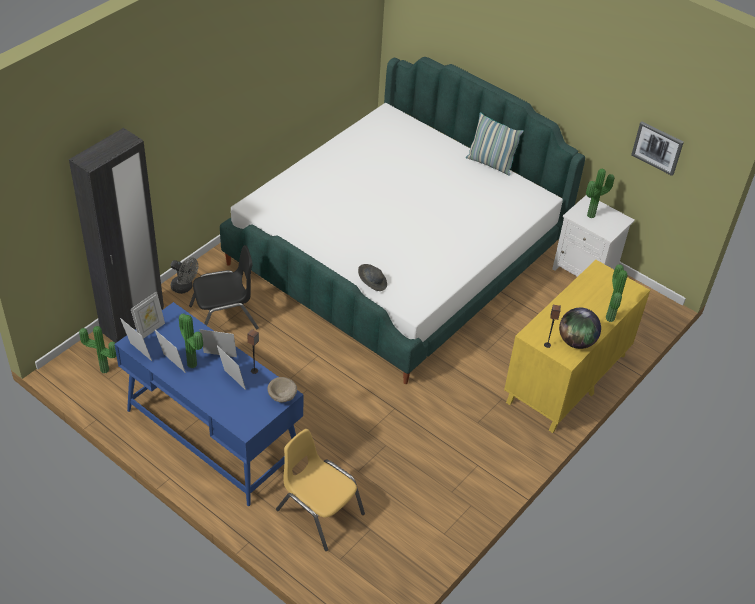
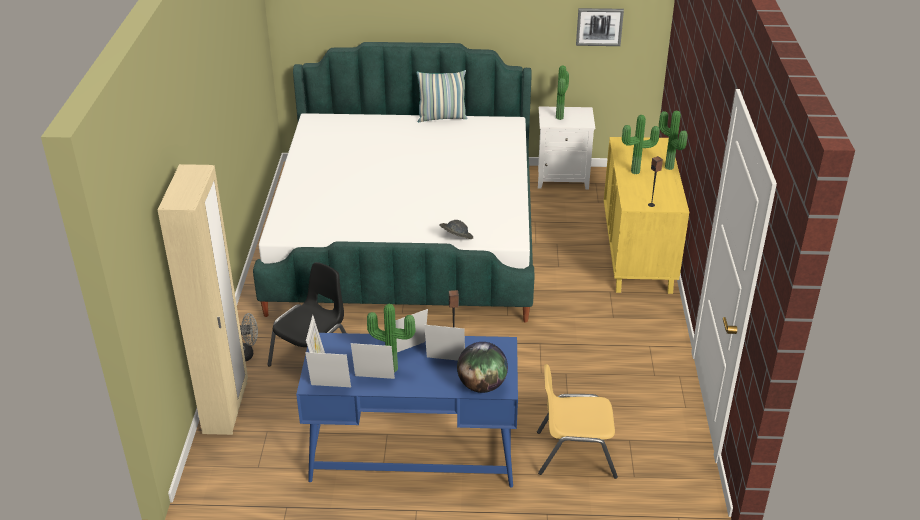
camera: 35 degrees left, 10 degrees down
black wardrobe [69,128,164,343] -> beige wardrobe [158,164,248,435]
potted plant [79,326,116,374] -> potted plant moved to [622,115,660,174]
beige bowl [268,377,297,403] -> none
globe [559,308,601,349] -> globe moved to [457,342,508,393]

